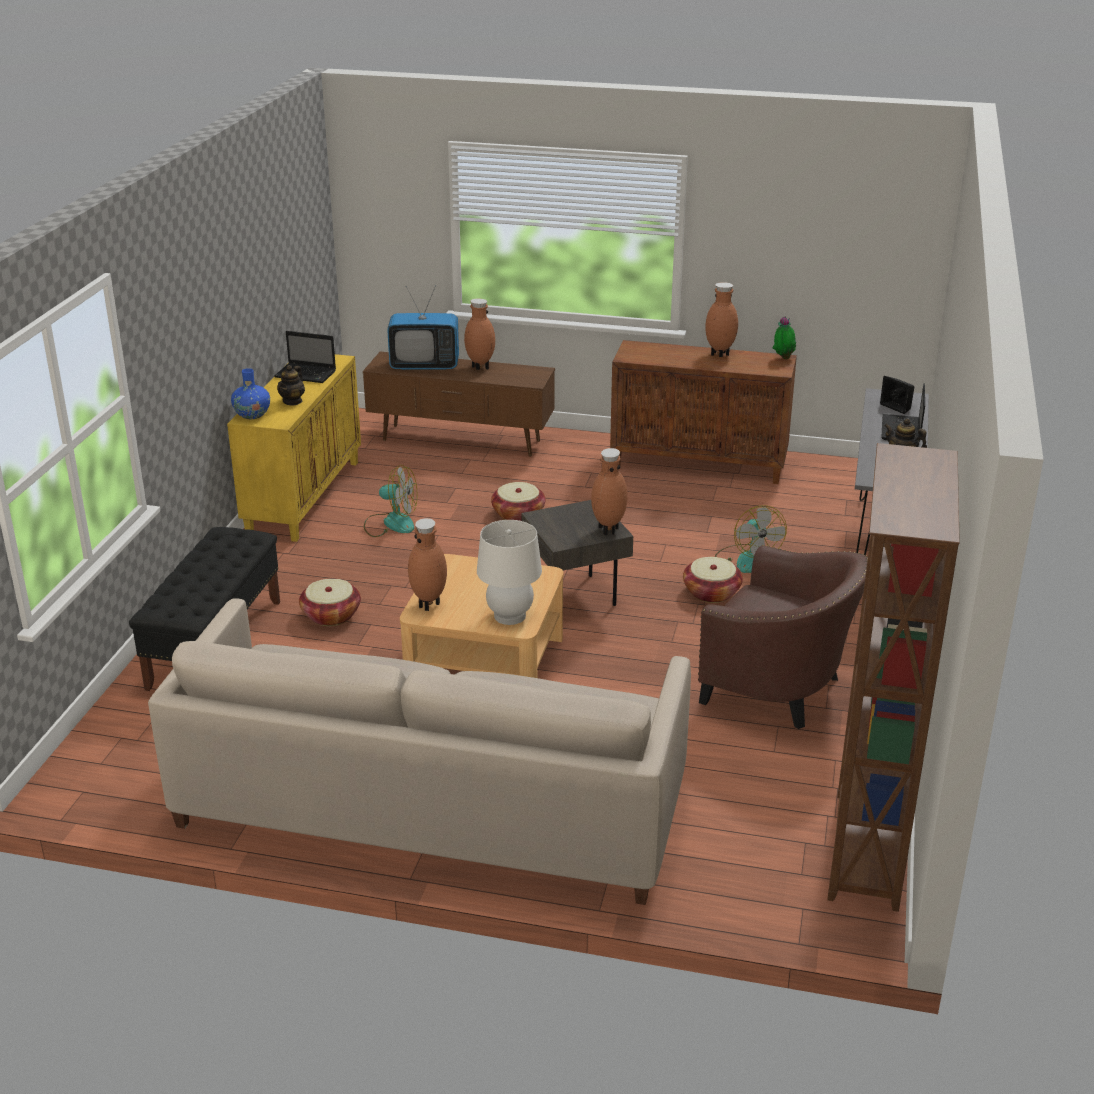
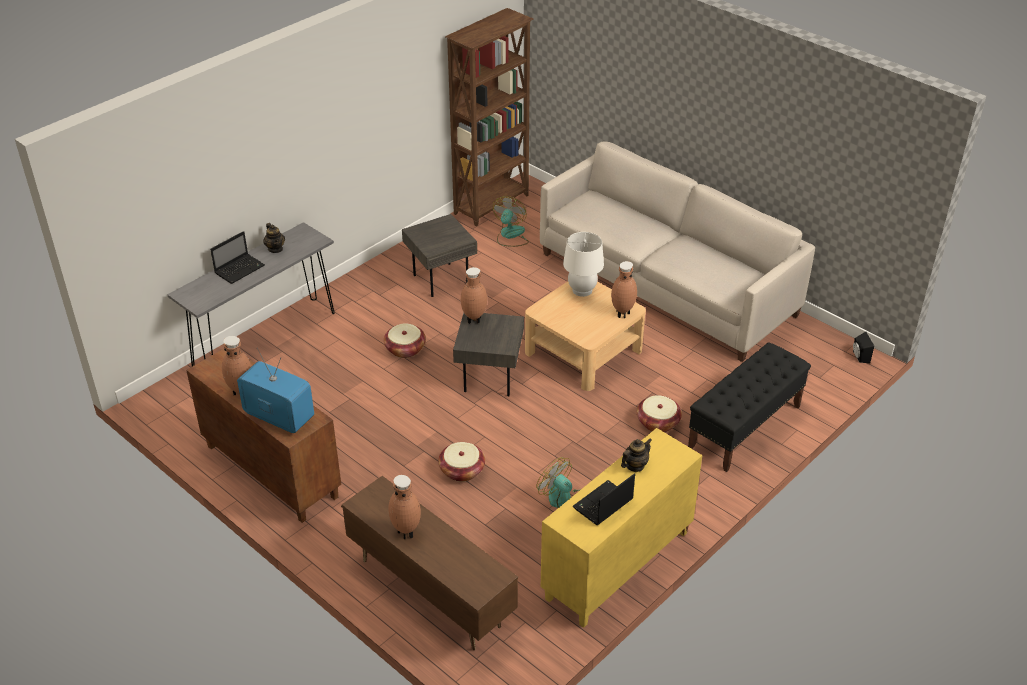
camera: 150 degrees left, 10 degrees up
blue vase [231,368,270,419] -> none
laptop [274,331,336,383] -> laptop turned 90 degrees counterclockwise [573,474,635,525]
television [387,286,459,370] -> television moved to [237,348,314,433]
brown armchair [698,545,868,729] -> grey side table [402,214,477,297]
fan [715,505,787,573] -> fan moved to [493,196,529,247]
potted plant [773,317,796,359] -> none
black speaker [880,376,914,414] -> black speaker moved to [853,332,874,363]

